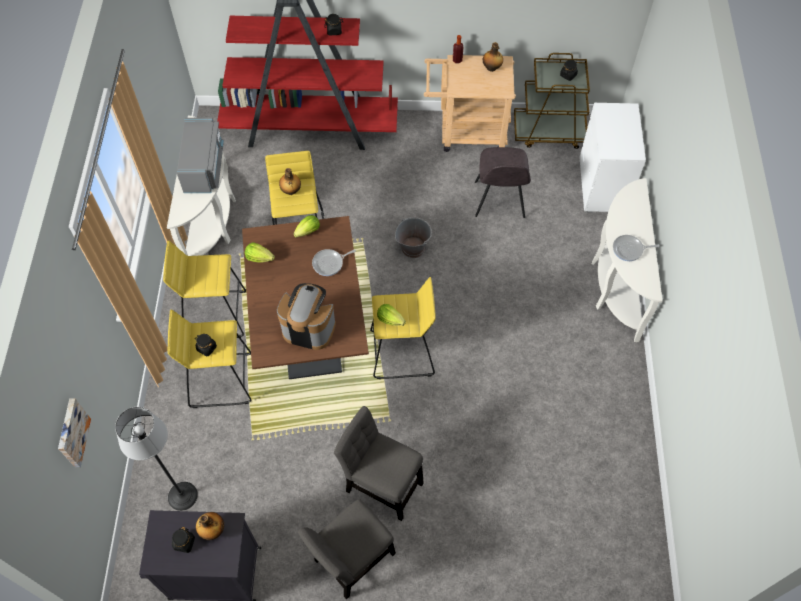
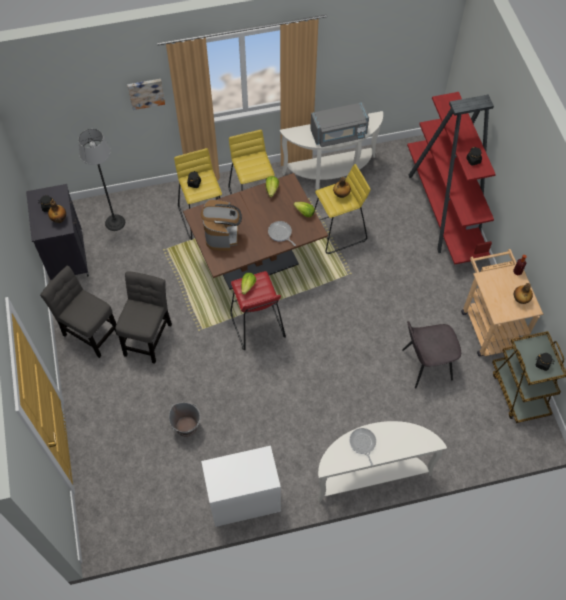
camera: 75 degrees right, 0 degrees up
picture [58,398,91,467] -> picture moved to [127,79,165,110]
yellow stool [370,277,436,379] -> red stool [231,271,286,350]
grey bucket [395,217,432,258] -> grey bucket moved to [169,402,201,437]
white dresser [579,103,646,212] -> white dresser moved to [201,446,281,527]

